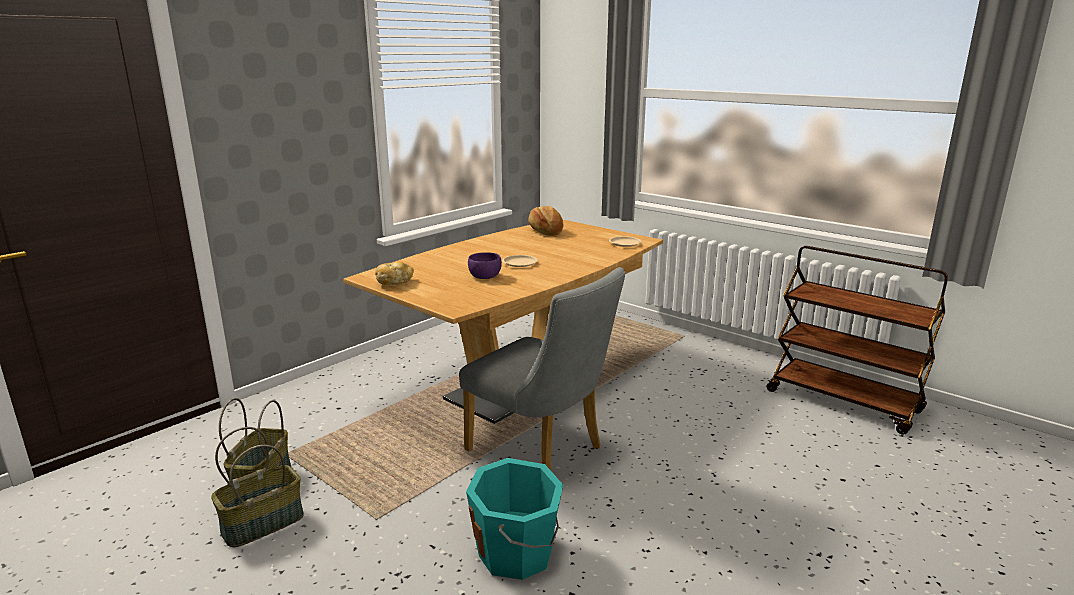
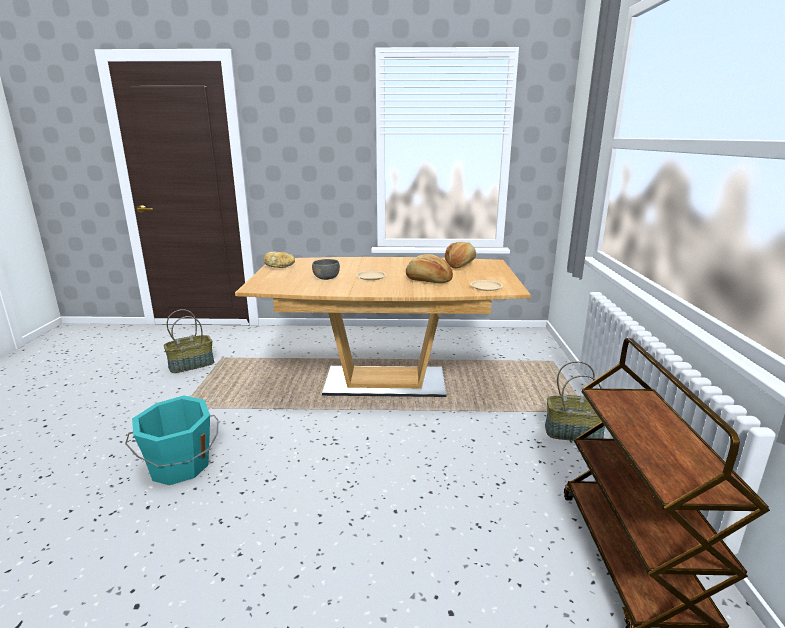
camera: 50 degrees right, 0 degrees up
basket [211,427,304,547] -> basket moved to [545,361,605,441]
grey chair [459,267,625,470] -> none
purple bowl [468,252,502,279] -> grey bowl [312,259,340,280]
none -> bread [406,254,453,283]

